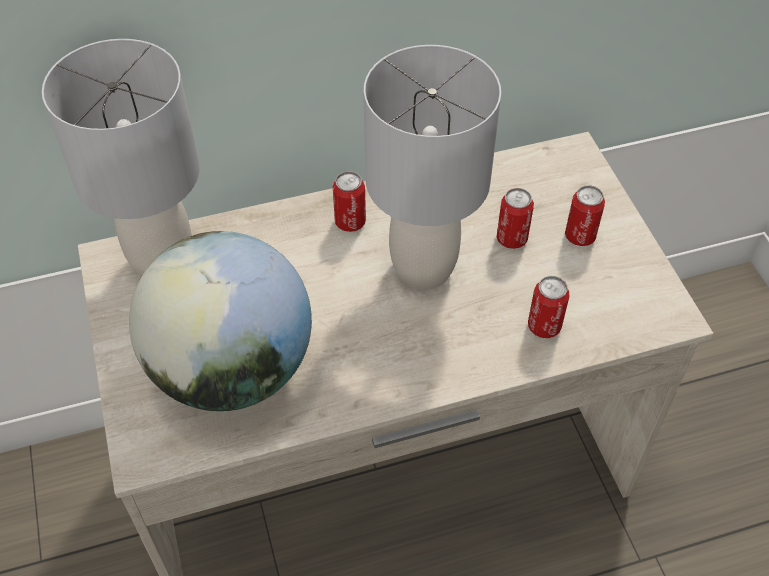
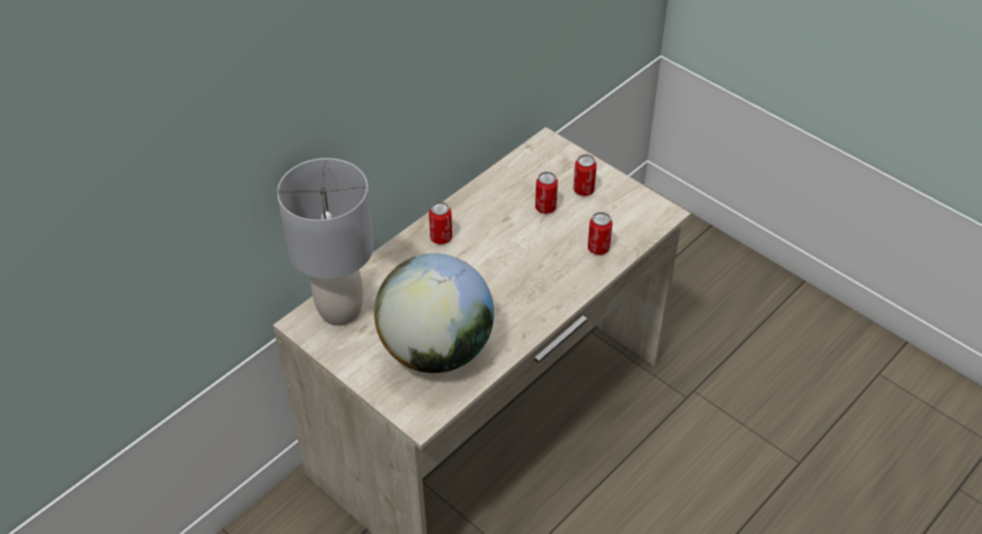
camera: 30 degrees left, 5 degrees down
grey table lamp [363,45,501,290] -> none

